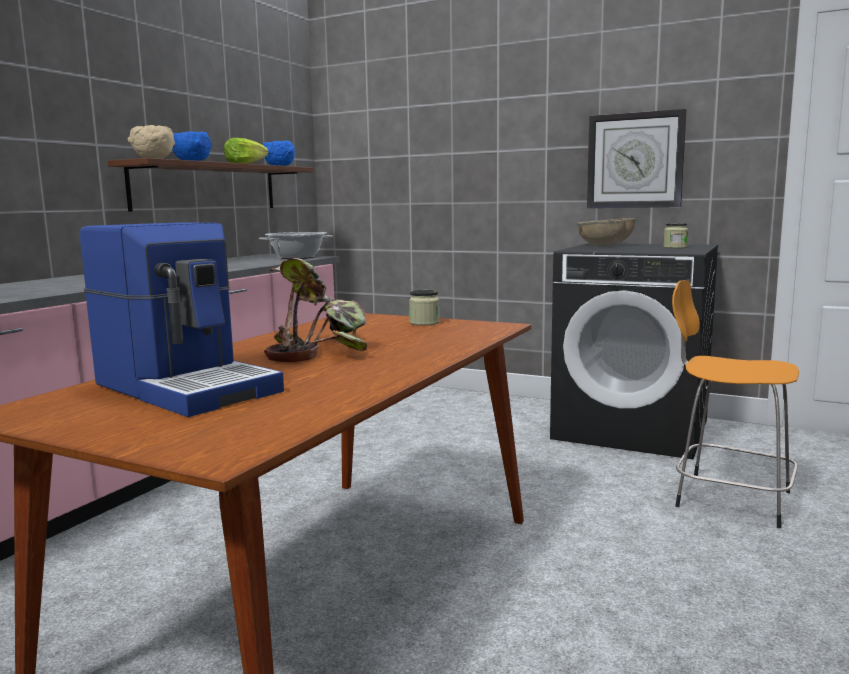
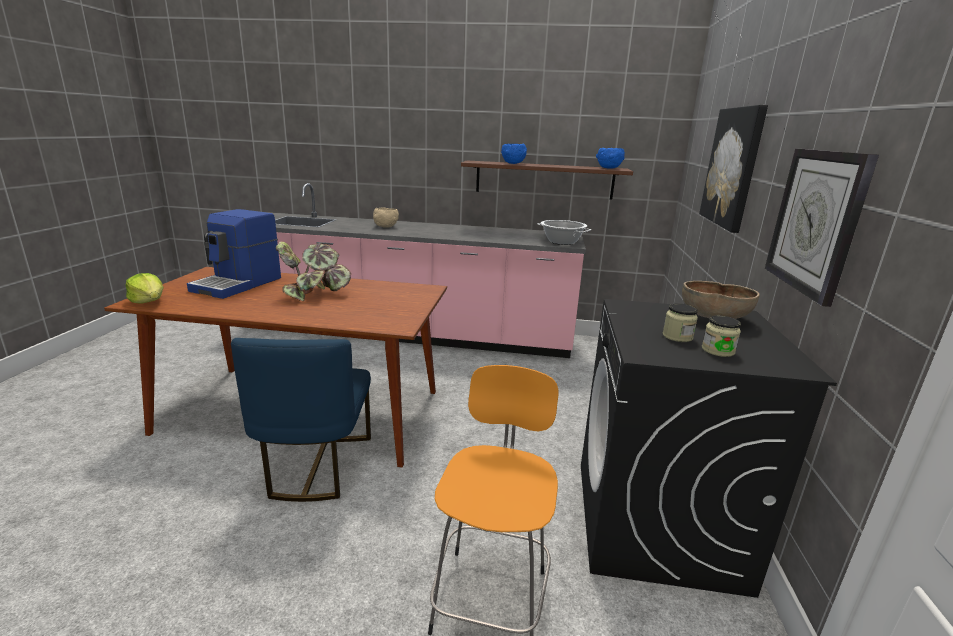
camera: 70 degrees right, 10 degrees up
beige bowl [128,125,175,159] -> beige bowl moved to [373,208,399,228]
lettuce [224,138,268,164] -> lettuce moved to [126,273,164,304]
jar [409,290,439,326] -> jar moved to [662,303,698,342]
none -> blue chair [231,338,371,502]
none -> picture [699,105,768,233]

